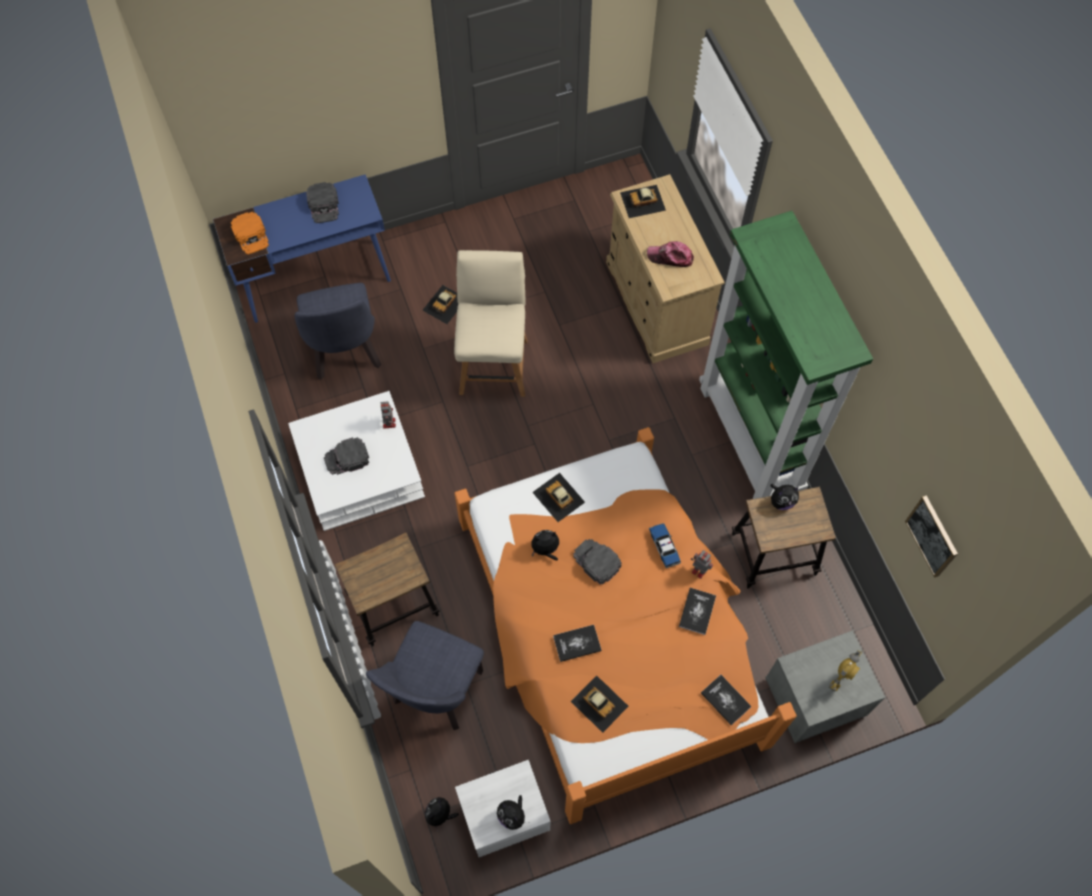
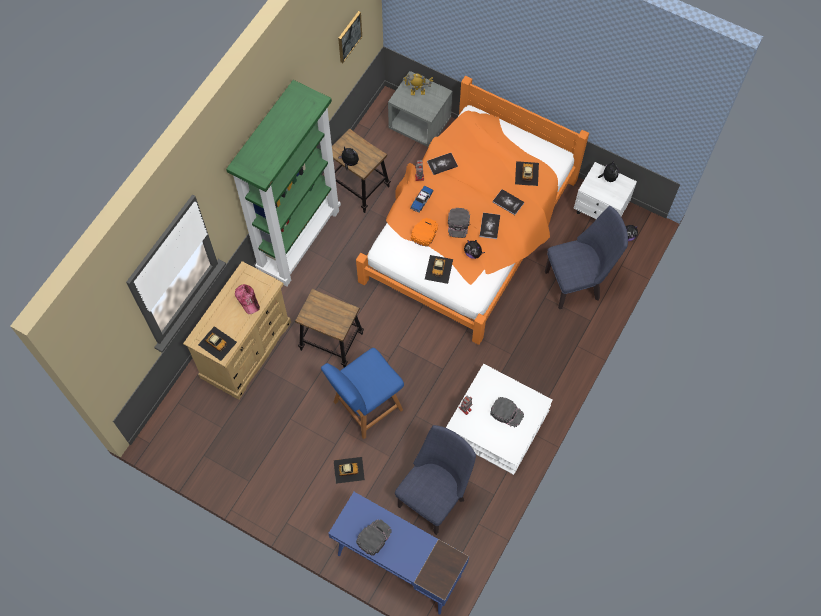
camera: 130 degrees left, 0 degrees up
orange cap [231,212,269,255] -> orange cap moved to [411,217,438,247]
stool [335,532,440,647] -> stool moved to [295,289,364,367]
beige chair [454,250,528,397] -> blue chair [321,348,404,439]
book [701,675,752,725] -> book moved to [480,213,500,239]

